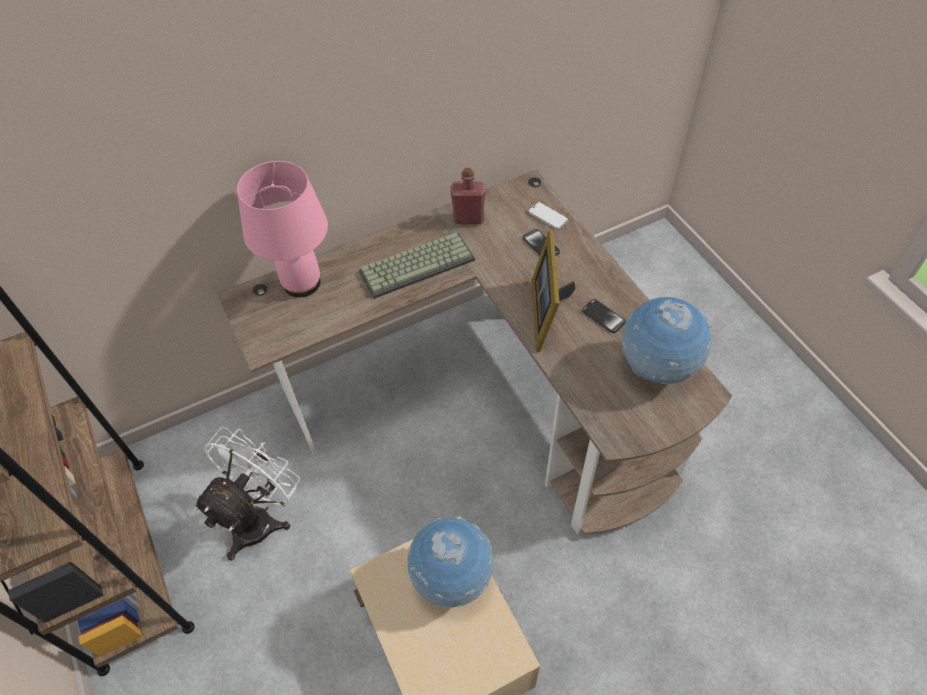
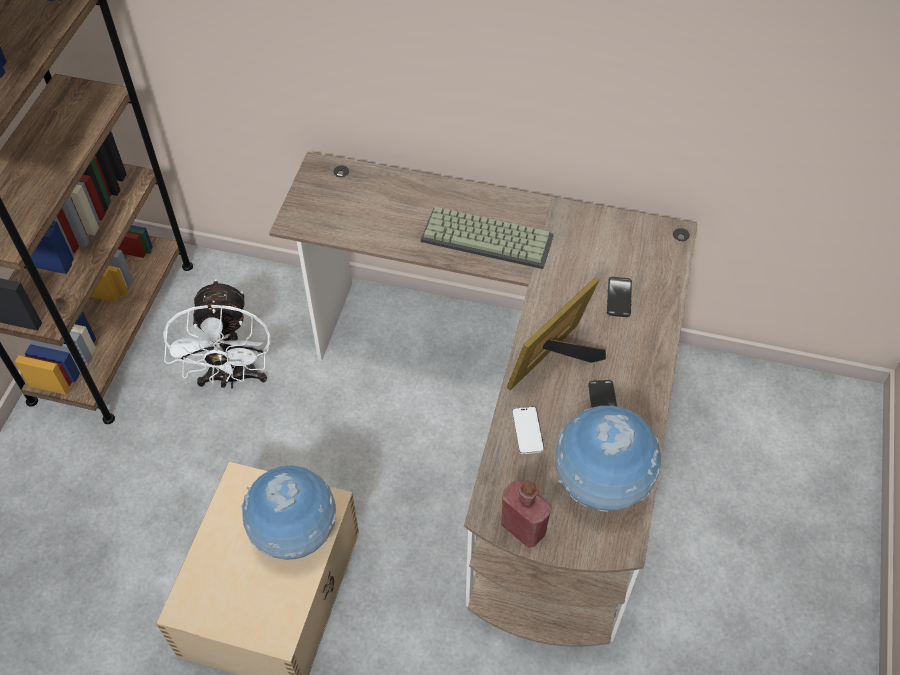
camera: 40 degrees right, 0 degrees up
white fan [194,427,300,561] -> white fan turned 105 degrees clockwise [163,279,271,388]
pink table lamp [237,161,328,297] -> none
red bottle [450,168,486,224] -> red bottle moved to [501,480,552,548]
phone [528,202,568,229] -> phone moved to [512,406,544,454]

